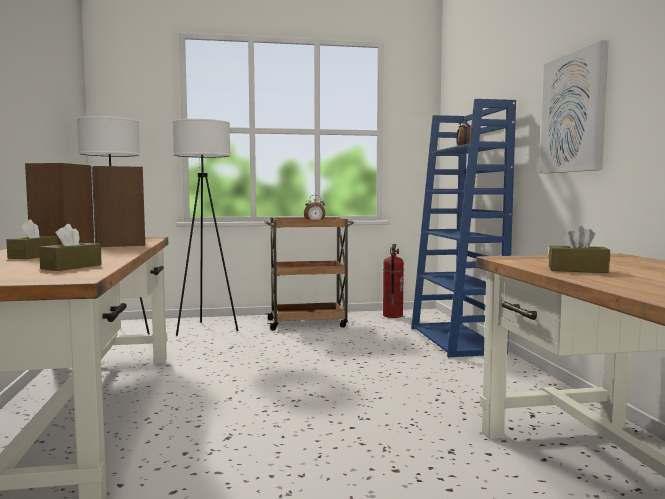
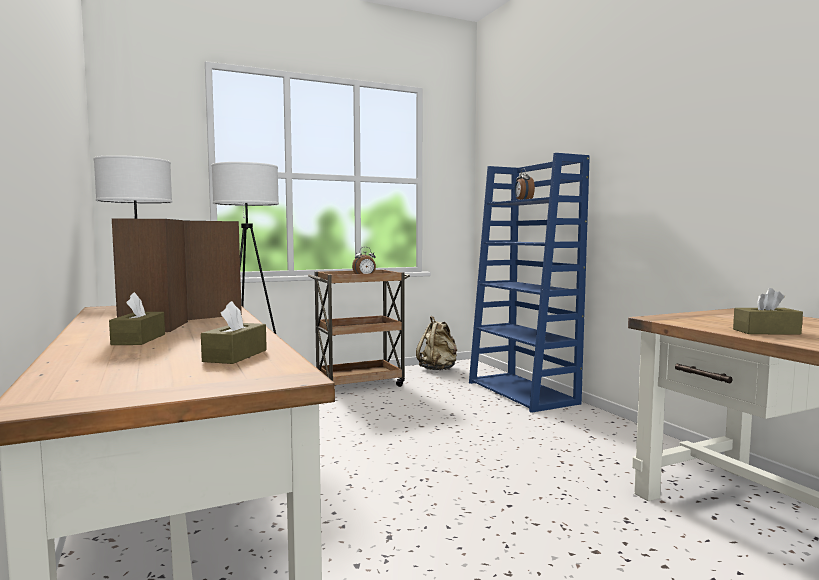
camera: 15 degrees left, 0 degrees up
fire extinguisher [383,244,404,318] -> beige backpack [416,316,457,370]
picture [540,40,609,174] -> none

